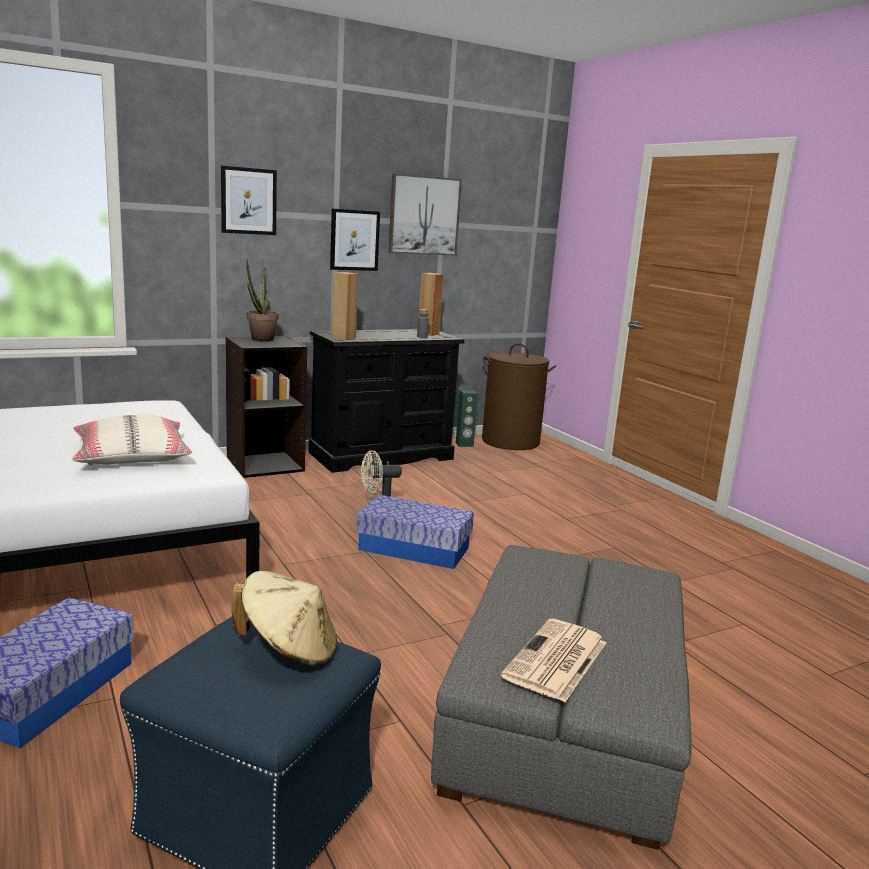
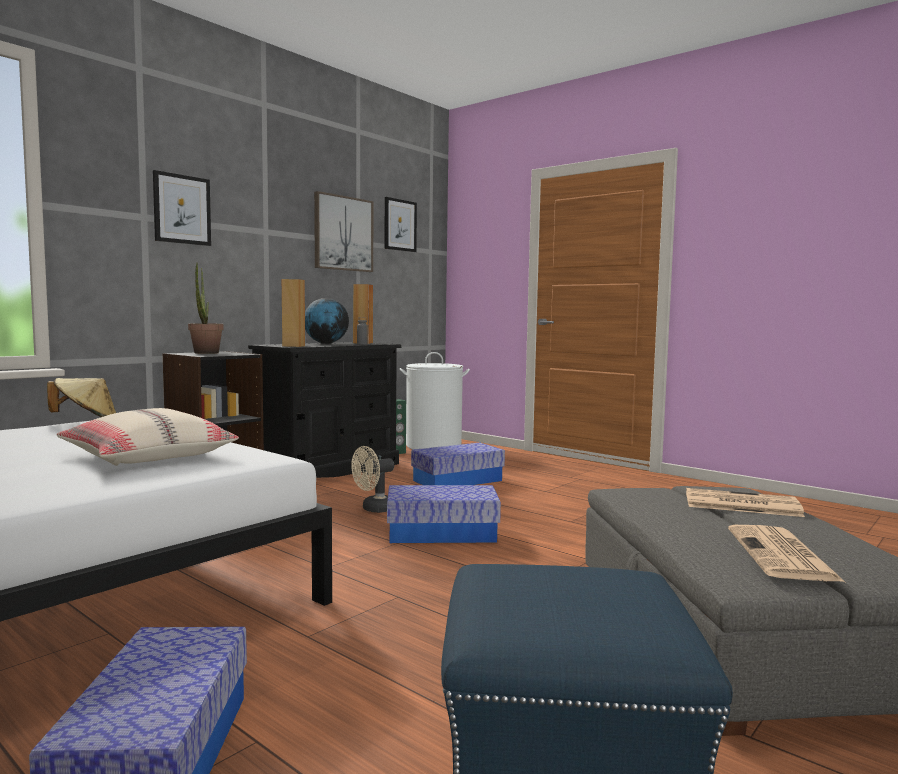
camera: 20 degrees left, 10 degrees down
beige hat [232,571,337,666] -> beige hat moved to [47,378,116,417]
picture [330,209,380,271] -> picture moved to [384,197,417,252]
brown laundry basket [482,343,556,450] -> white laundry basket [400,352,470,449]
none -> globe [305,298,349,344]
none -> storage box [411,443,505,485]
none -> newspaper [686,488,805,517]

